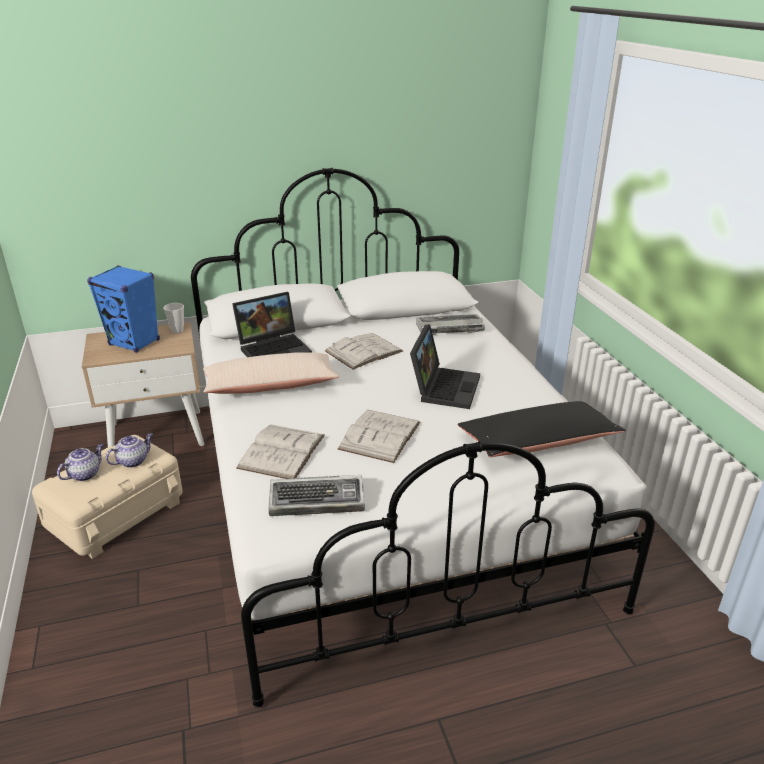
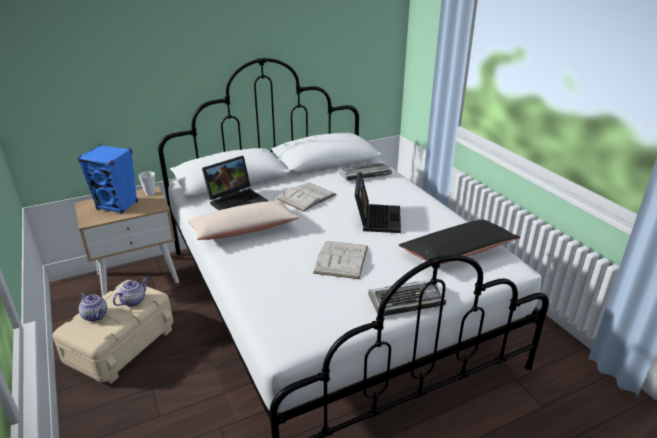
camera: 10 degrees left, 0 degrees up
teapot [57,444,103,481] -> teapot turned 105 degrees clockwise [79,293,107,322]
white book [236,424,325,479] -> none
keyboard [269,475,365,516] -> keyboard moved to [368,279,446,316]

